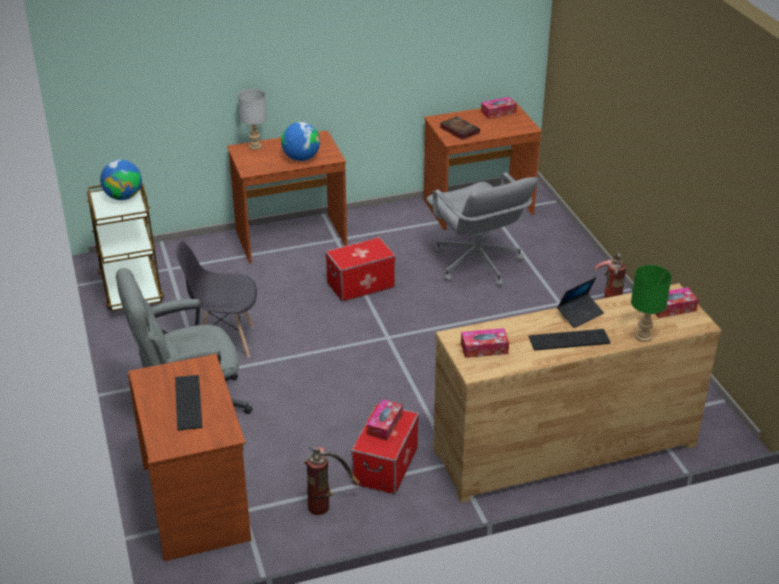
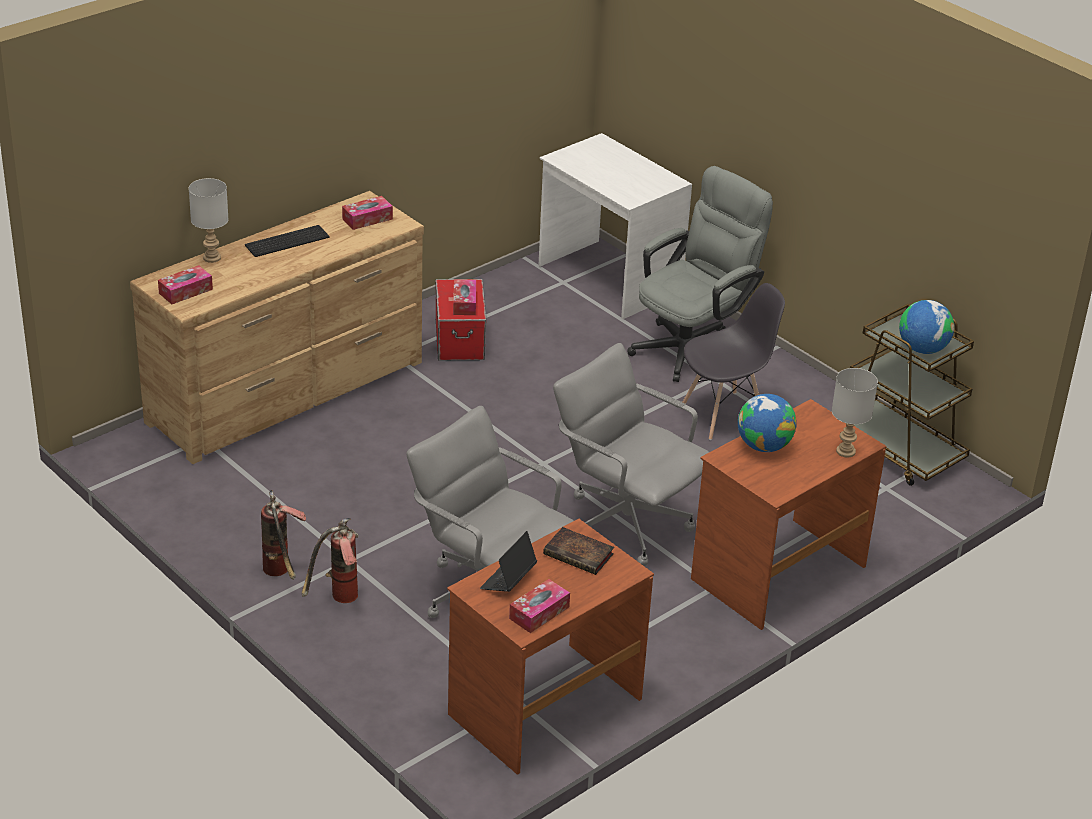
camera: 155 degrees right, 0 degrees up
brown desk [128,354,251,561] -> white desk [539,133,692,319]
keyboard [175,375,202,431] -> none
fire extinguisher [303,447,360,515] -> fire extinguisher moved to [302,518,358,603]
storage box [325,237,396,302] -> grey office chair [553,343,709,566]
laptop [557,277,604,328] -> laptop moved to [480,531,537,592]
green table lamp [631,265,672,342] -> grey table lamp [189,178,229,263]

